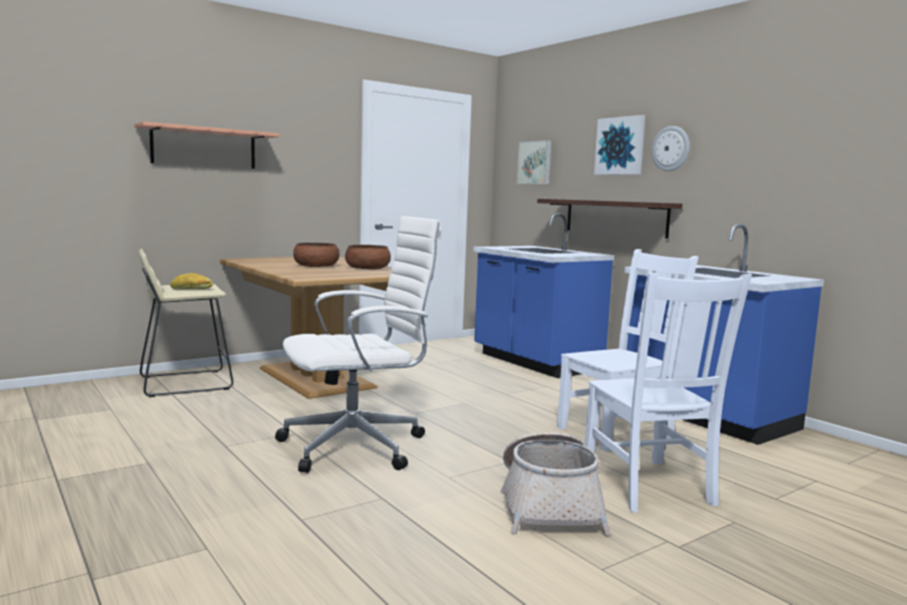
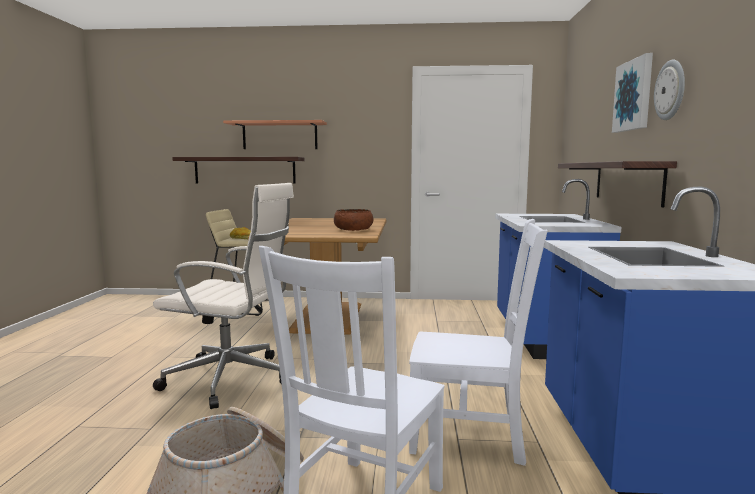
camera: 40 degrees right, 0 degrees up
brown bowl [293,242,340,267] -> none
picture [517,140,551,184] -> none
none -> shelf [172,157,305,184]

